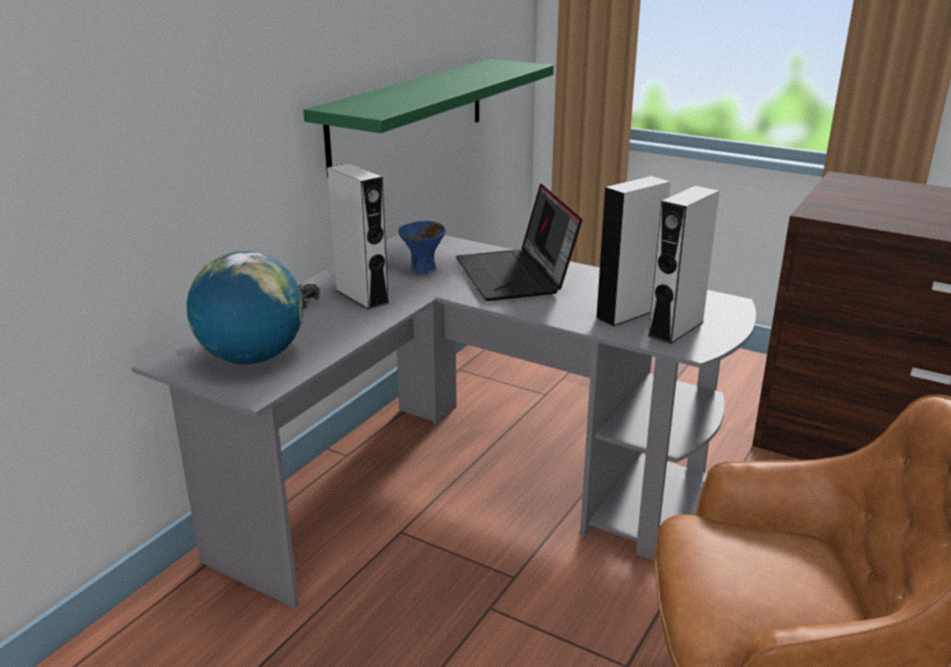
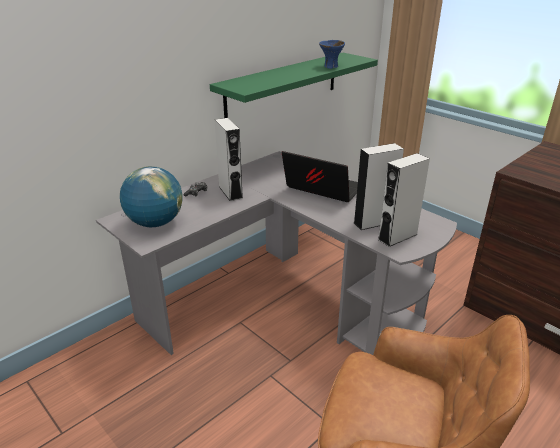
camera: 15 degrees right, 5 degrees up
blue bowl [398,221,446,274] -> blue bowl moved to [319,40,345,69]
laptop [456,184,582,301] -> laptop turned 120 degrees clockwise [282,151,358,202]

